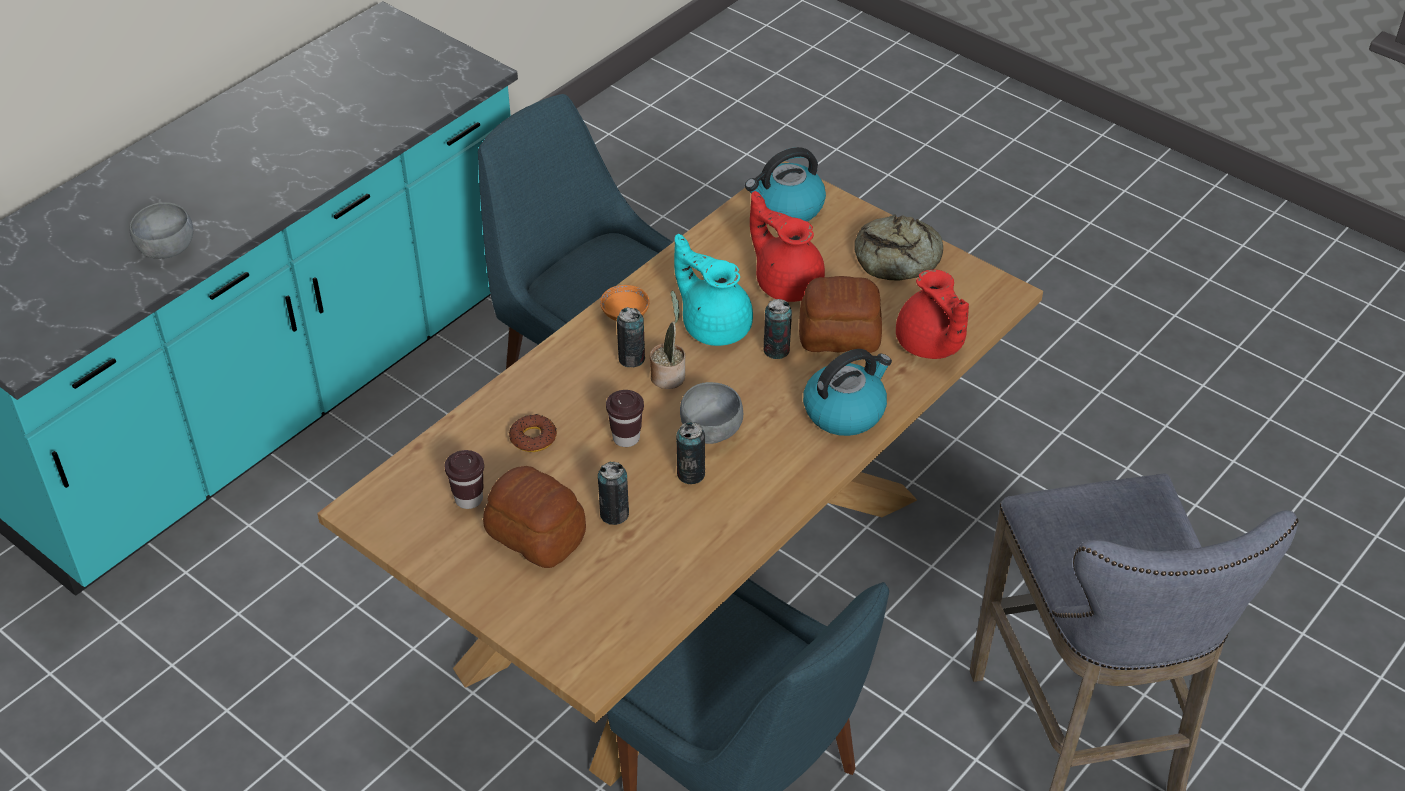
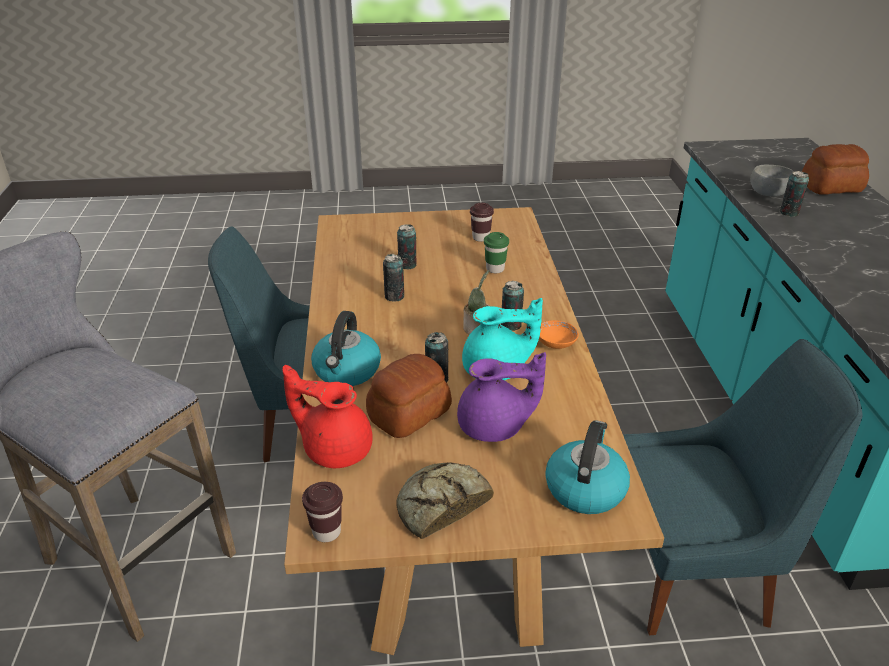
camera: 135 degrees right, 10 degrees down
bread [483,466,586,568] -> bread moved to [802,144,869,195]
donut [509,414,557,452] -> green cup [484,232,509,273]
brown cup [606,390,644,447] -> brown cup moved to [302,482,343,542]
grey bowl [680,382,743,444] -> none
red teapot [750,191,825,302] -> purple teapot [457,352,546,442]
none -> can [779,171,809,217]

